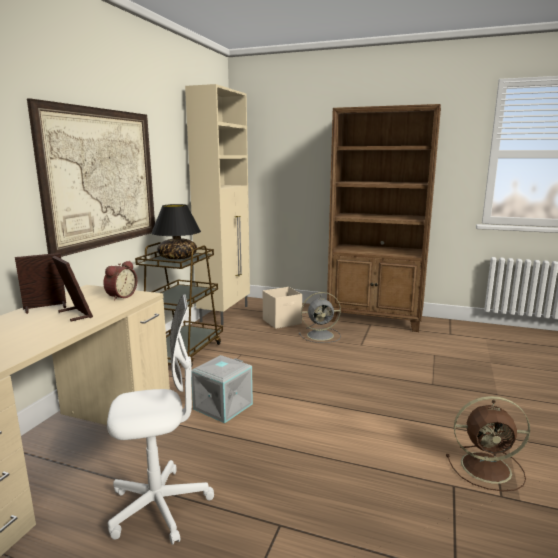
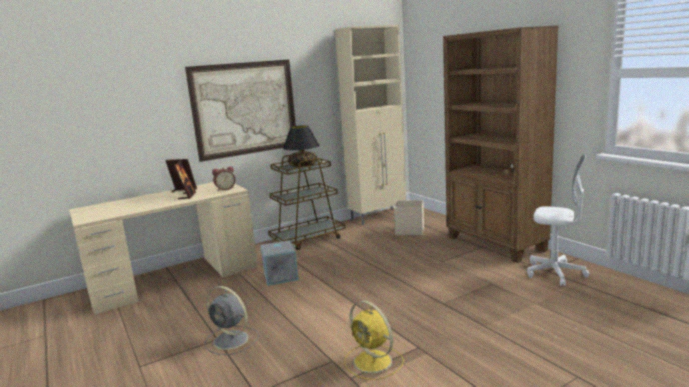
camera: 40 degrees right, 0 degrees up
white office chair [107,294,214,545] -> white office chair moved to [527,154,589,286]
grey fan [299,292,341,343] -> grey fan moved to [205,286,259,355]
brown fan [446,396,530,491] -> yellow fan [345,300,404,380]

